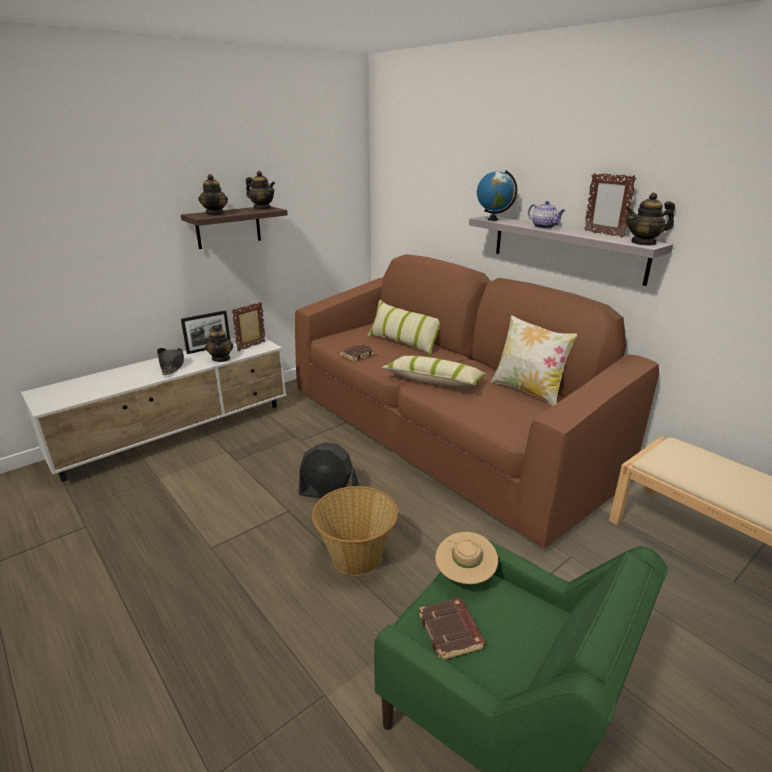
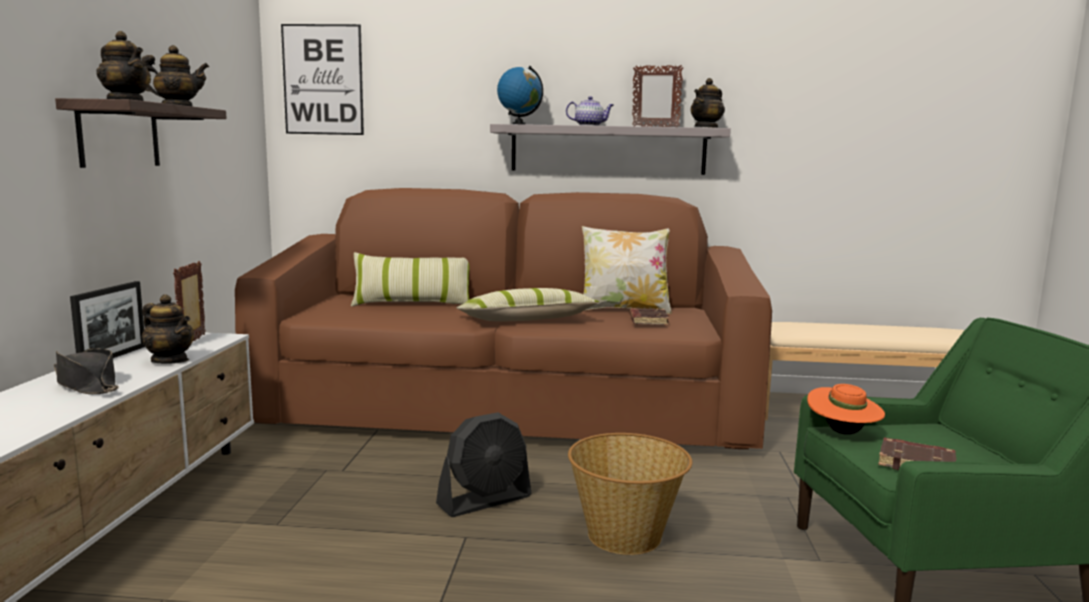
camera: 45 degrees left, 15 degrees down
brown book [339,344,375,362] -> brown book moved to [630,308,669,325]
beige hat [435,532,498,584] -> orange hat [807,384,885,435]
none -> picture [281,24,364,135]

